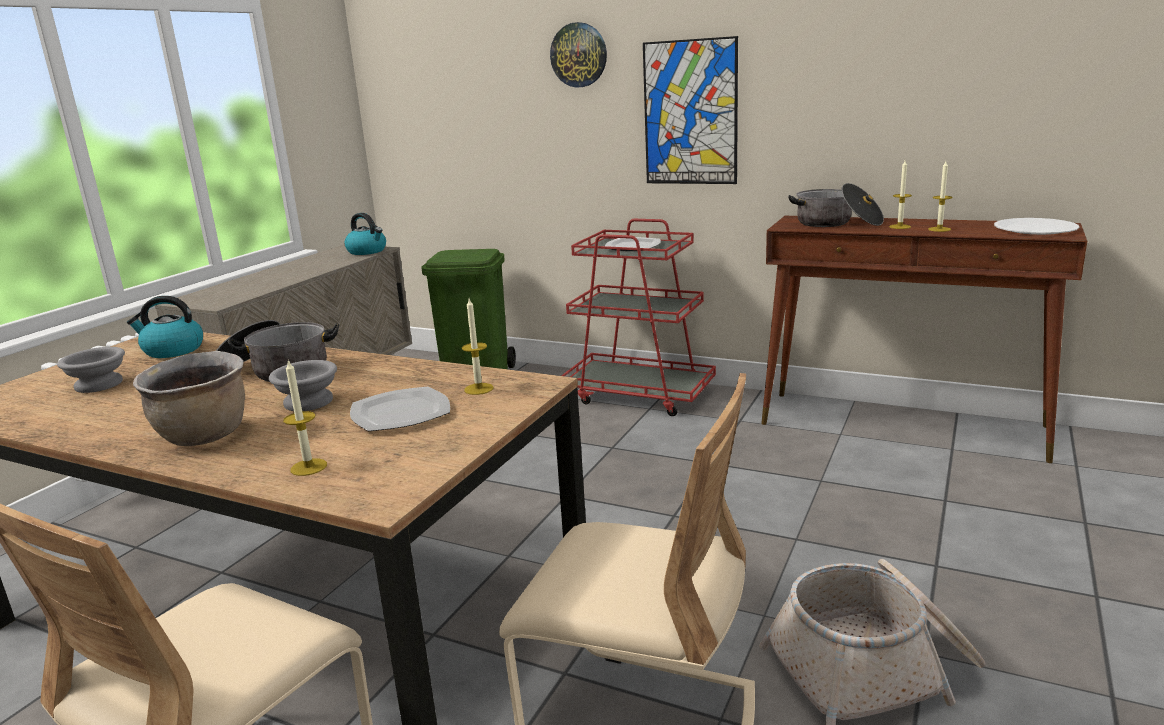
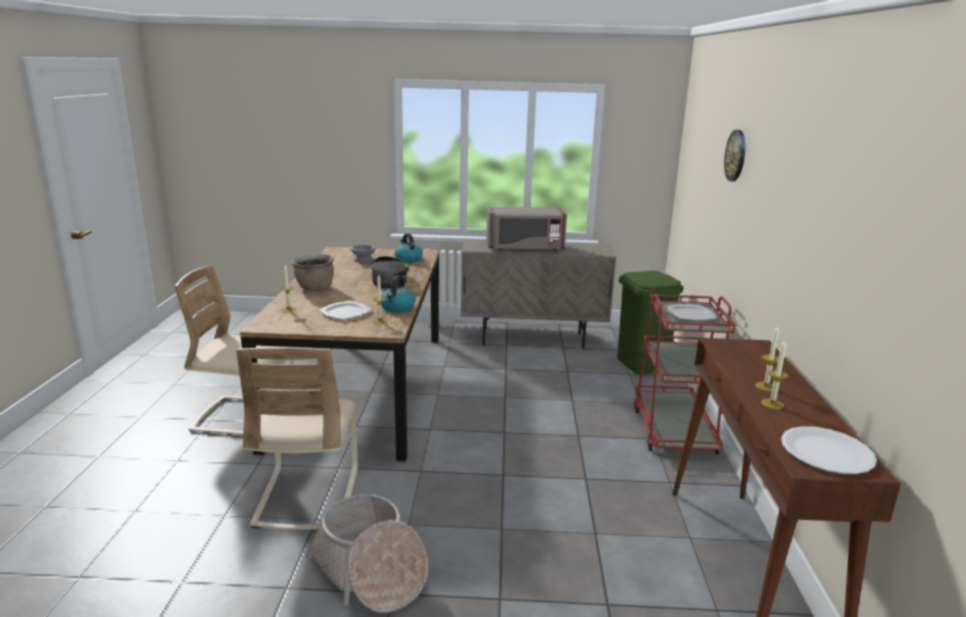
camera: 65 degrees right, 0 degrees up
grey bowl [269,360,337,411] -> none
kettle [345,213,386,255] -> kettle moved to [381,275,415,312]
picture [643,36,738,184] -> none
cooking pot [788,183,884,227] -> none
none -> grey microwave [486,207,567,251]

